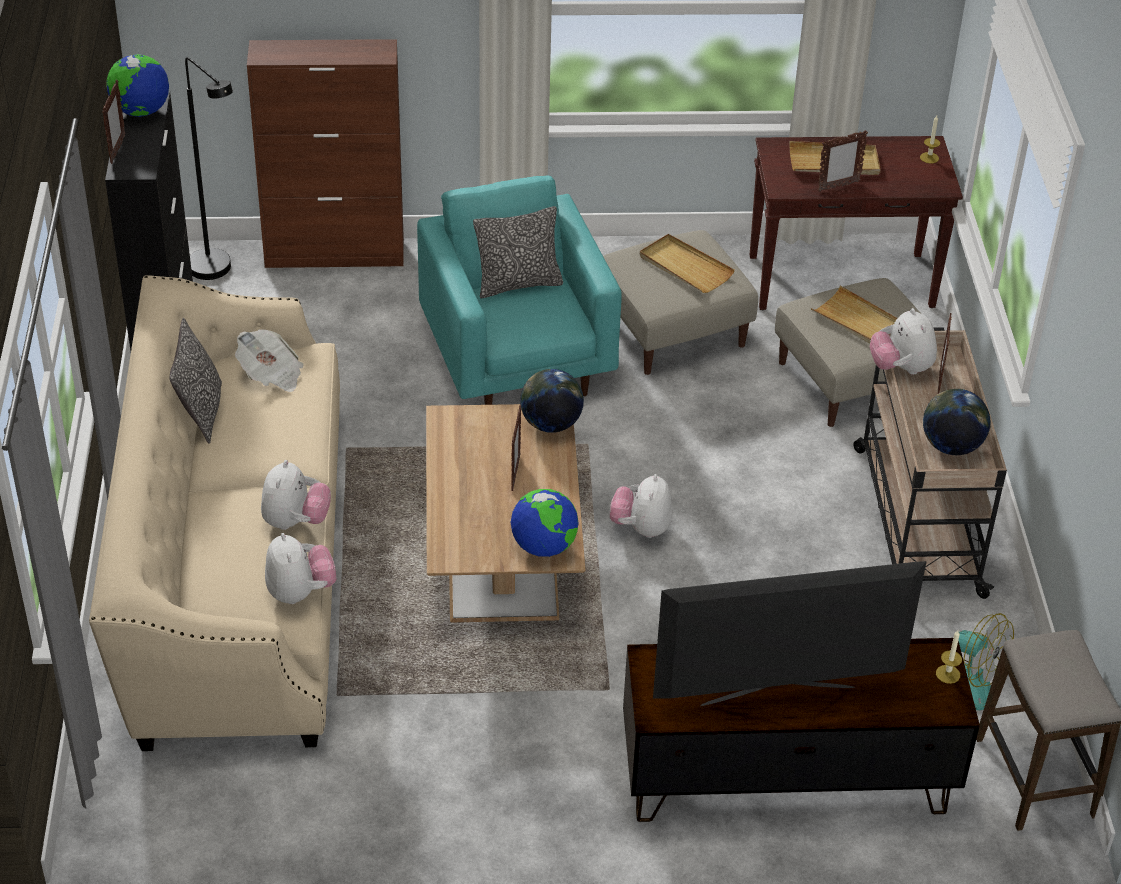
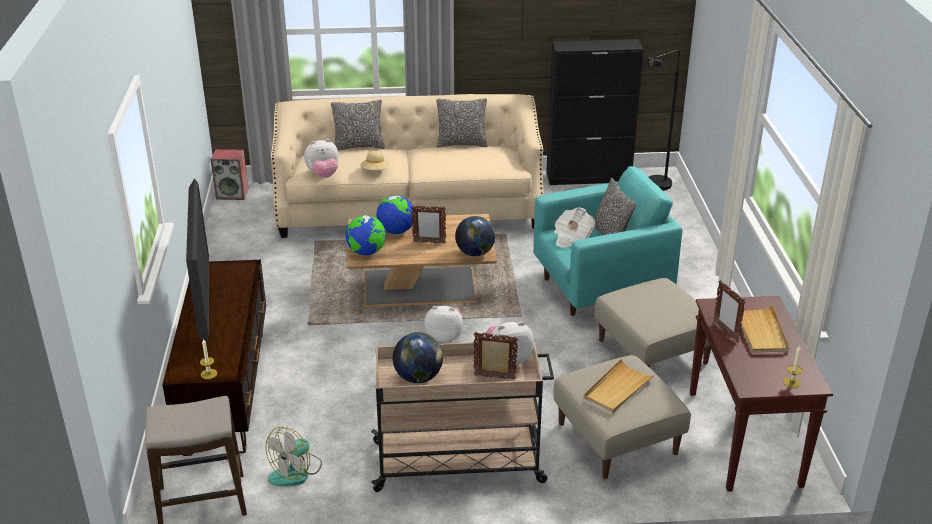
camera: 90 degrees right, 10 degrees down
picture frame [102,80,125,164] -> none
globe [106,54,169,117] -> globe moved to [376,195,415,234]
newspaper [235,329,304,392] -> newspaper moved to [554,207,595,247]
brown cabinet [247,39,404,268] -> none
plush toy [261,460,331,530] -> beige hat [360,151,390,170]
beige tray [640,234,735,293] -> none
none -> speaker [211,149,249,200]
none -> pillow [331,100,385,151]

